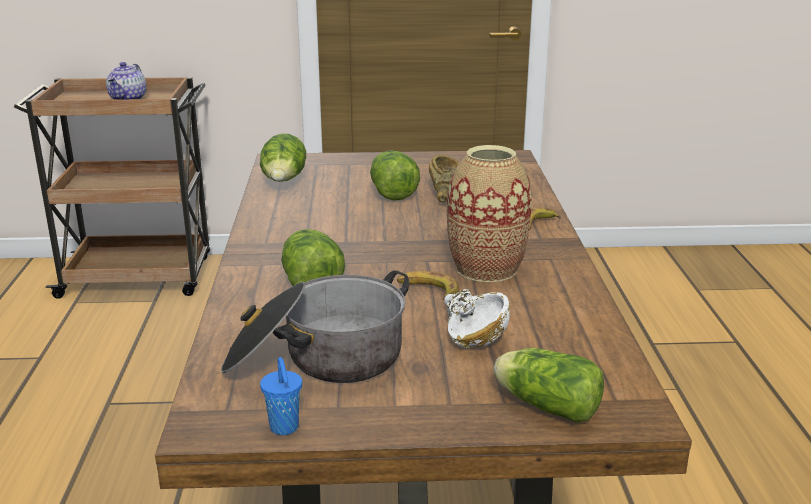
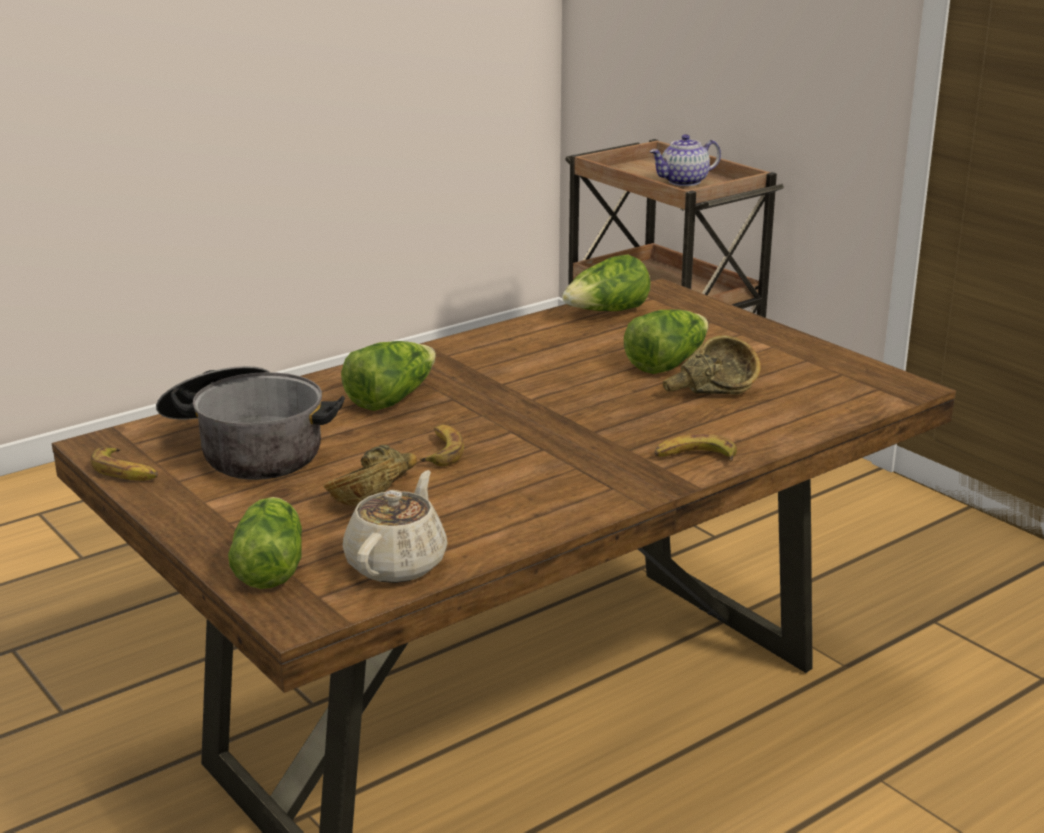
camera: 55 degrees right, 0 degrees up
blue cup [260,357,302,435] -> banana [91,448,158,481]
white bowl [444,289,509,349] -> brown bowl [323,445,417,506]
vase [447,145,531,283] -> none
none -> beige teapot [343,470,448,583]

